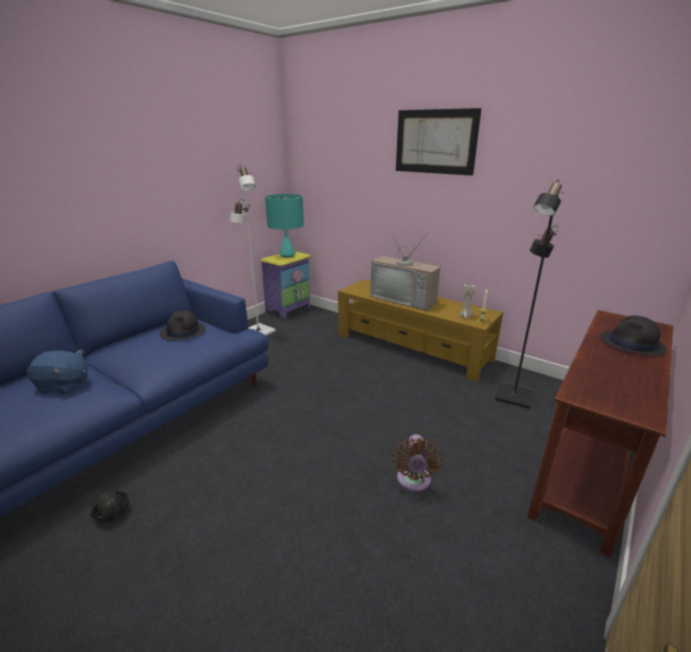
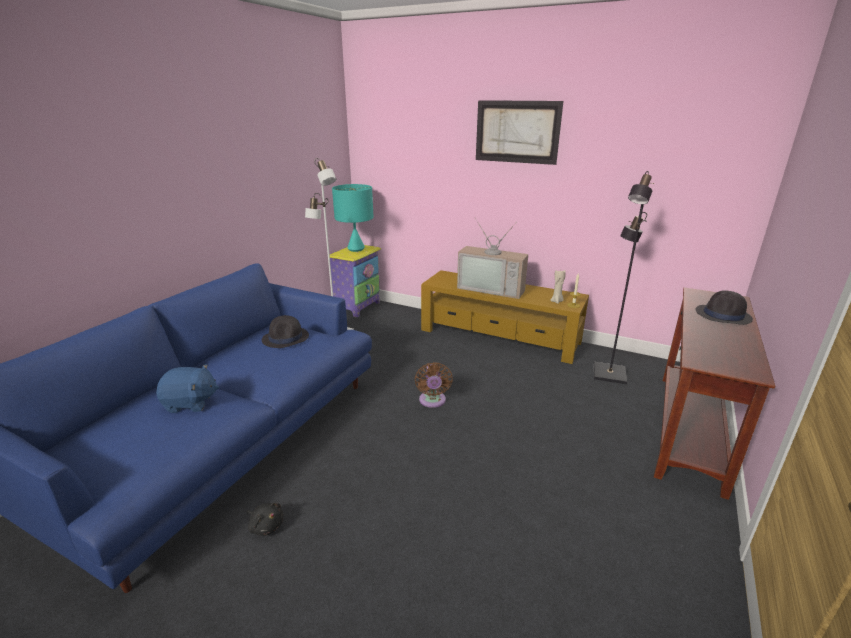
camera: 10 degrees left, 0 degrees up
brown fan [393,434,442,492] -> brown fan moved to [415,362,453,408]

